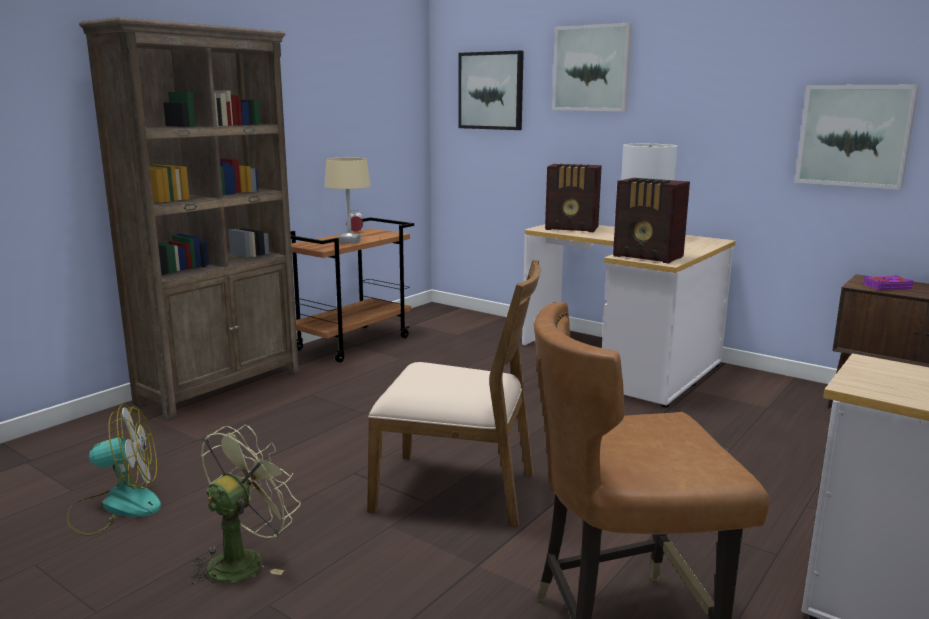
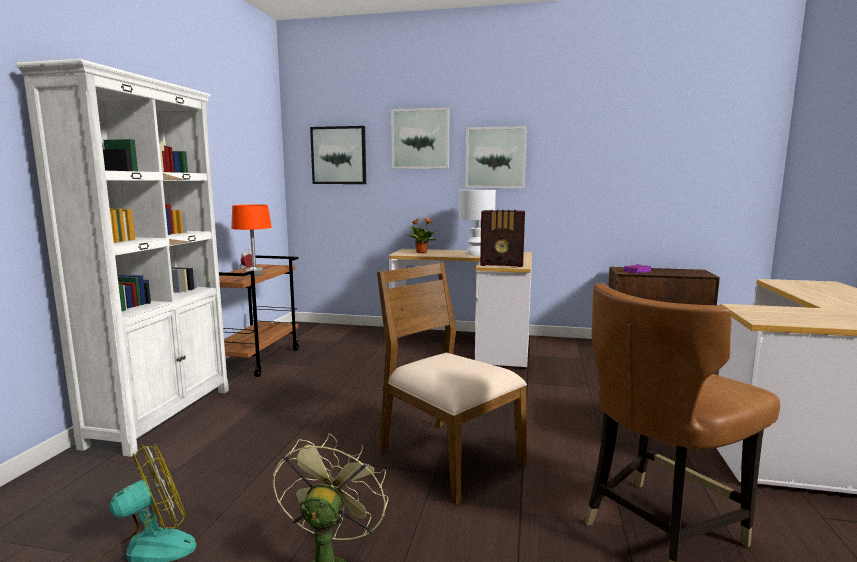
camera: 25 degrees left, 5 degrees down
brown bookcase [79,17,300,420] -> white bookcase [16,59,229,457]
beige table lamp [325,158,370,244] -> orange table lamp [231,205,272,276]
brown chair [367,259,540,527] -> brown chair turned 120 degrees counterclockwise [377,262,527,505]
radio [545,164,602,232] -> potted plant [407,218,436,253]
picture [795,85,919,190] -> picture moved to [465,126,527,188]

